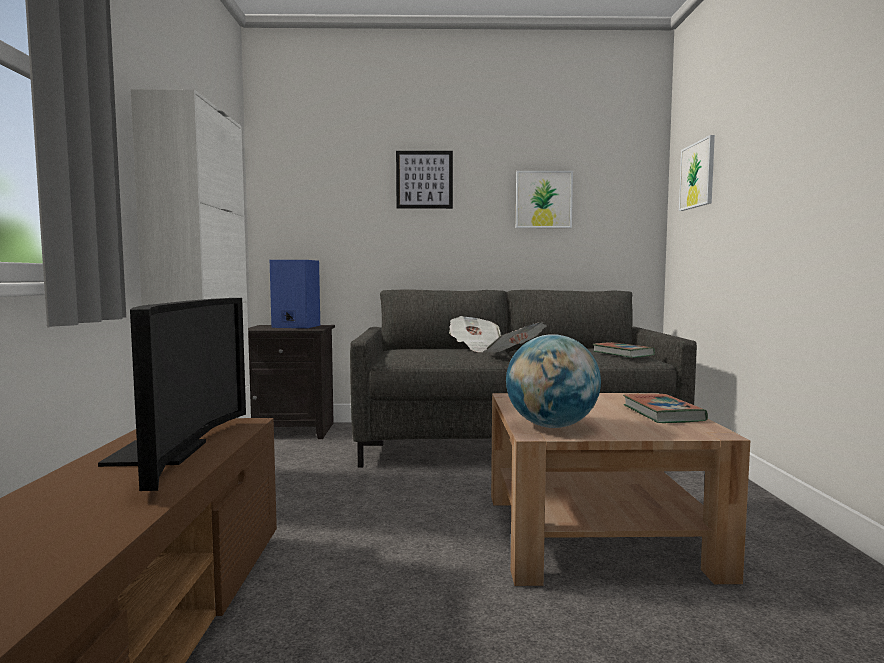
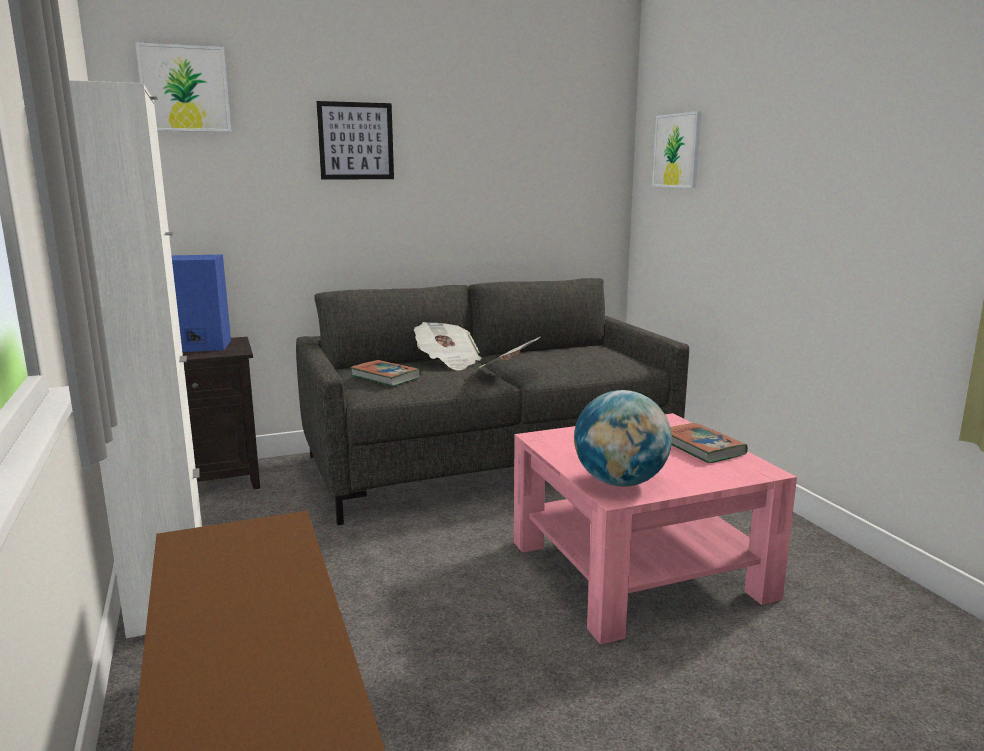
camera: 20 degrees left, 10 degrees up
television [98,298,246,491] -> none
brown coffee table [491,393,750,586] -> pink coffee table [514,413,797,645]
picture [516,171,573,228] -> picture moved to [135,42,231,132]
book [593,342,655,358] -> book moved to [350,360,421,386]

